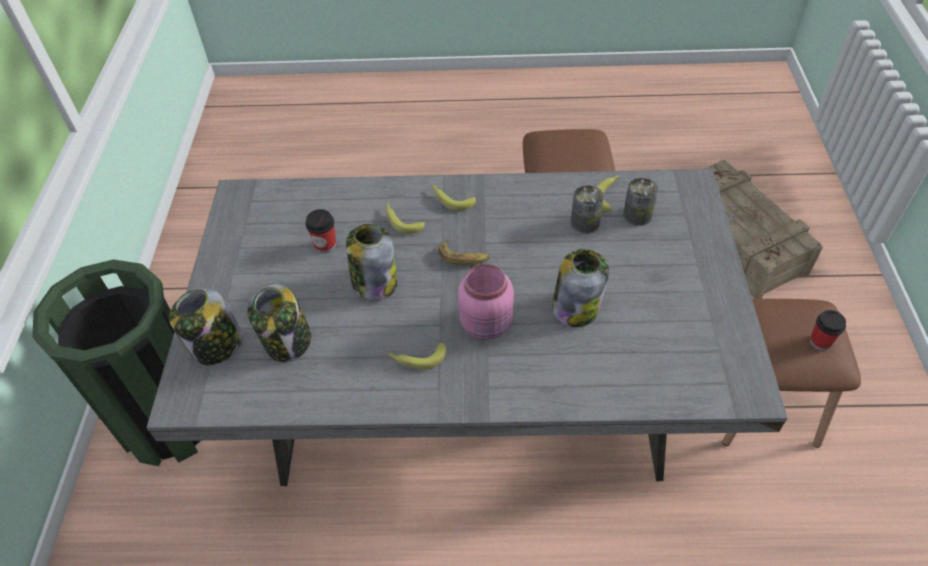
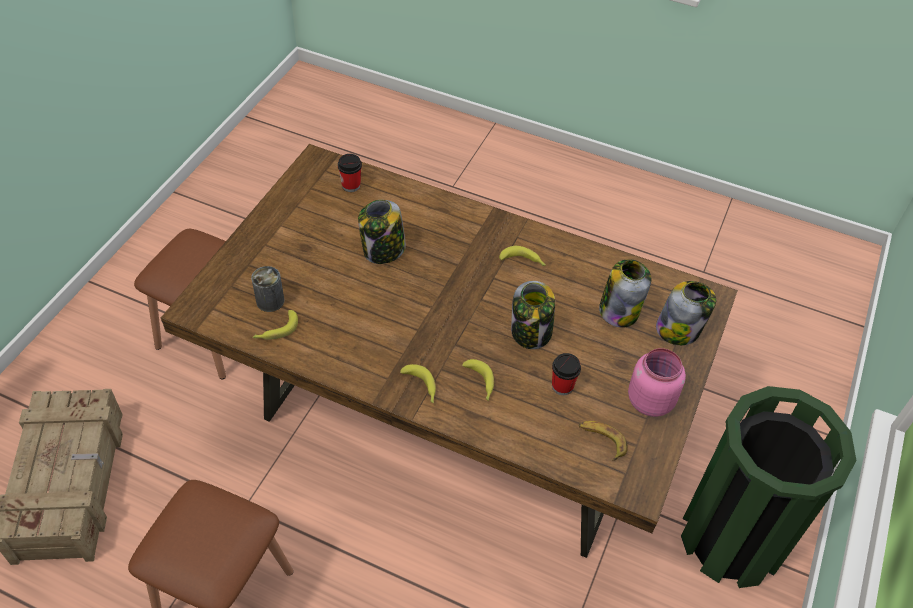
camera: 160 degrees left, 0 degrees up
grey dining table [146,169,788,486] -> brown dining table [161,144,738,558]
banana [438,241,490,265] -> banana moved to [579,421,628,461]
pink jar [458,264,514,340] -> pink jar moved to [628,348,686,417]
can [571,185,604,234] -> none
cup [810,310,846,351] -> cup moved to [338,154,362,192]

